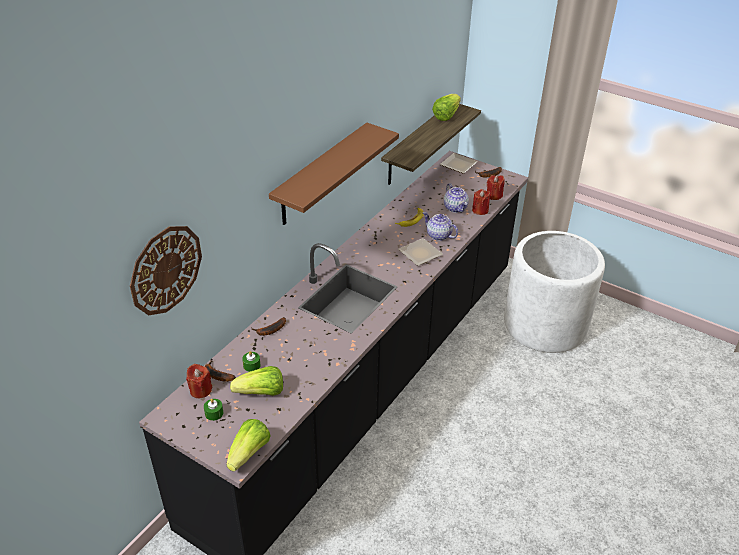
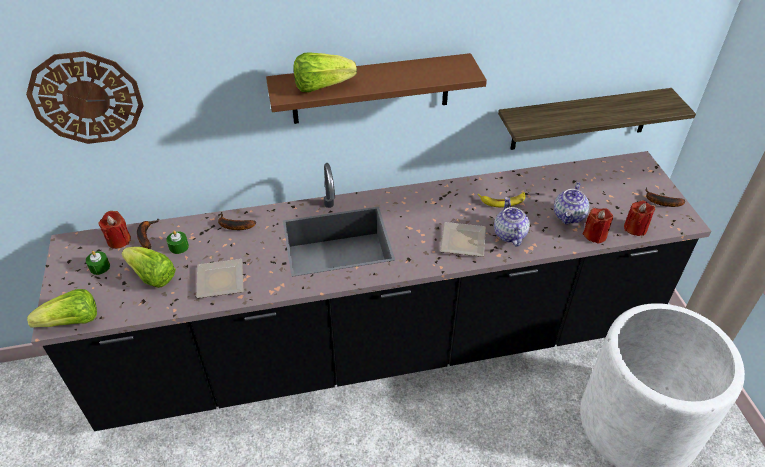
camera: 45 degrees right, 5 degrees up
lettuce [432,94,461,121] -> lettuce moved to [293,53,357,92]
plate [440,153,478,174] -> plate moved to [197,259,244,298]

